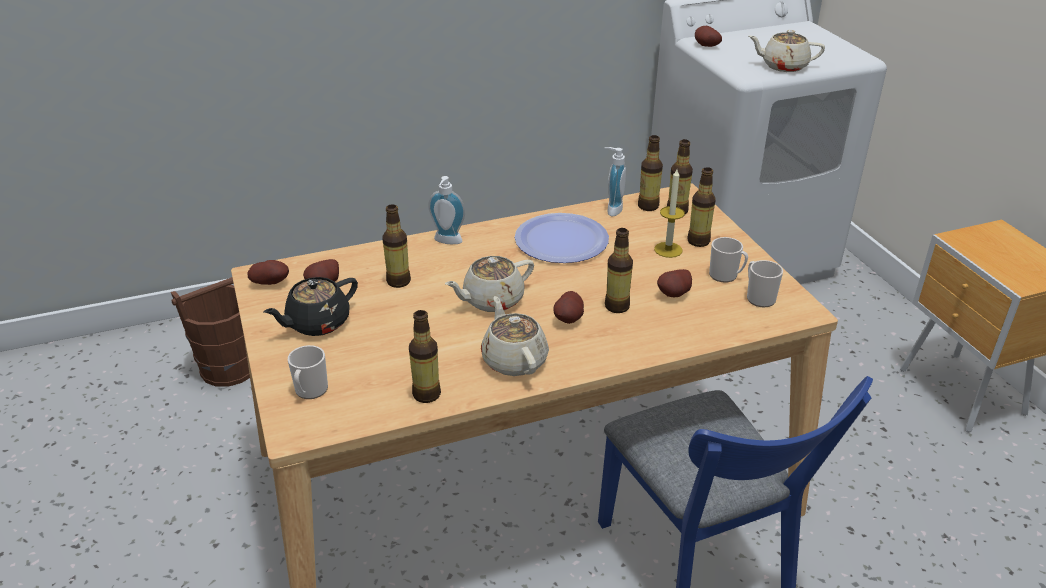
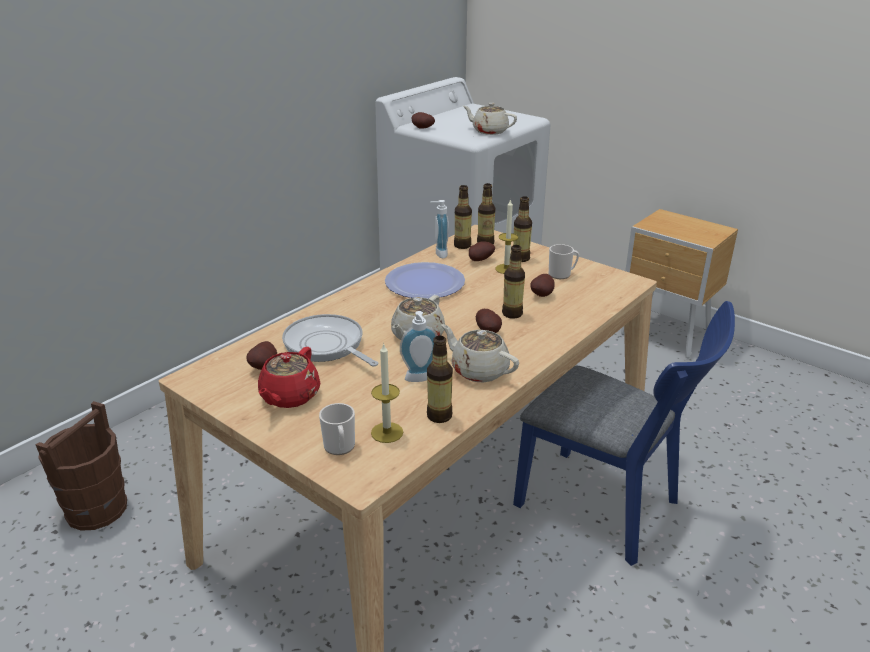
camera: 30 degrees left, 5 degrees down
potato [247,260,289,285] -> potato moved to [469,241,495,261]
black teapot [264,277,358,336] -> red teapot [258,347,320,408]
bottle [382,204,411,288] -> frying pan [282,314,378,367]
soap dispenser [428,176,465,244] -> soap dispenser moved to [400,311,438,382]
mug [747,260,783,307] -> none
beige teapot [749,30,825,72] -> beige teapot turned 45 degrees clockwise [463,103,517,135]
none -> candle [371,343,403,443]

